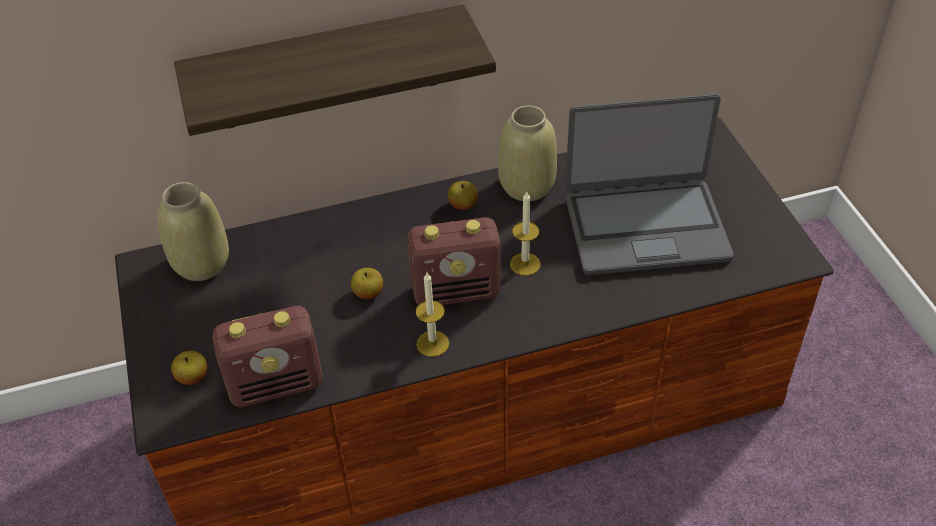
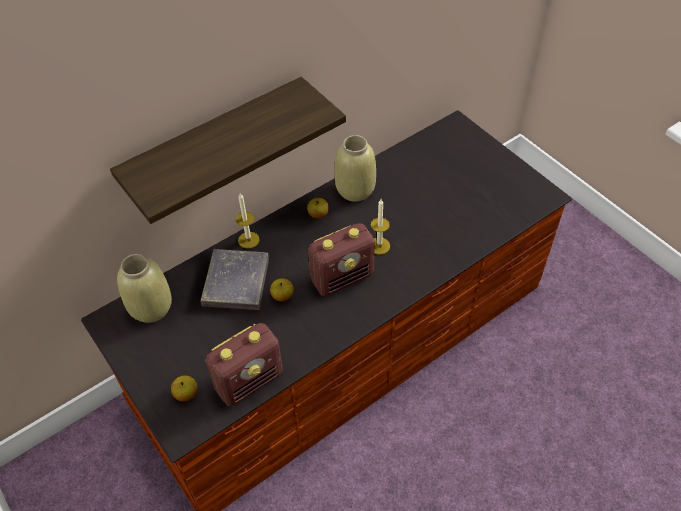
camera: 20 degrees left, 5 degrees up
candle [416,273,449,357] -> candle moved to [236,193,259,249]
laptop [565,94,734,275] -> none
none -> grey book [201,249,269,310]

